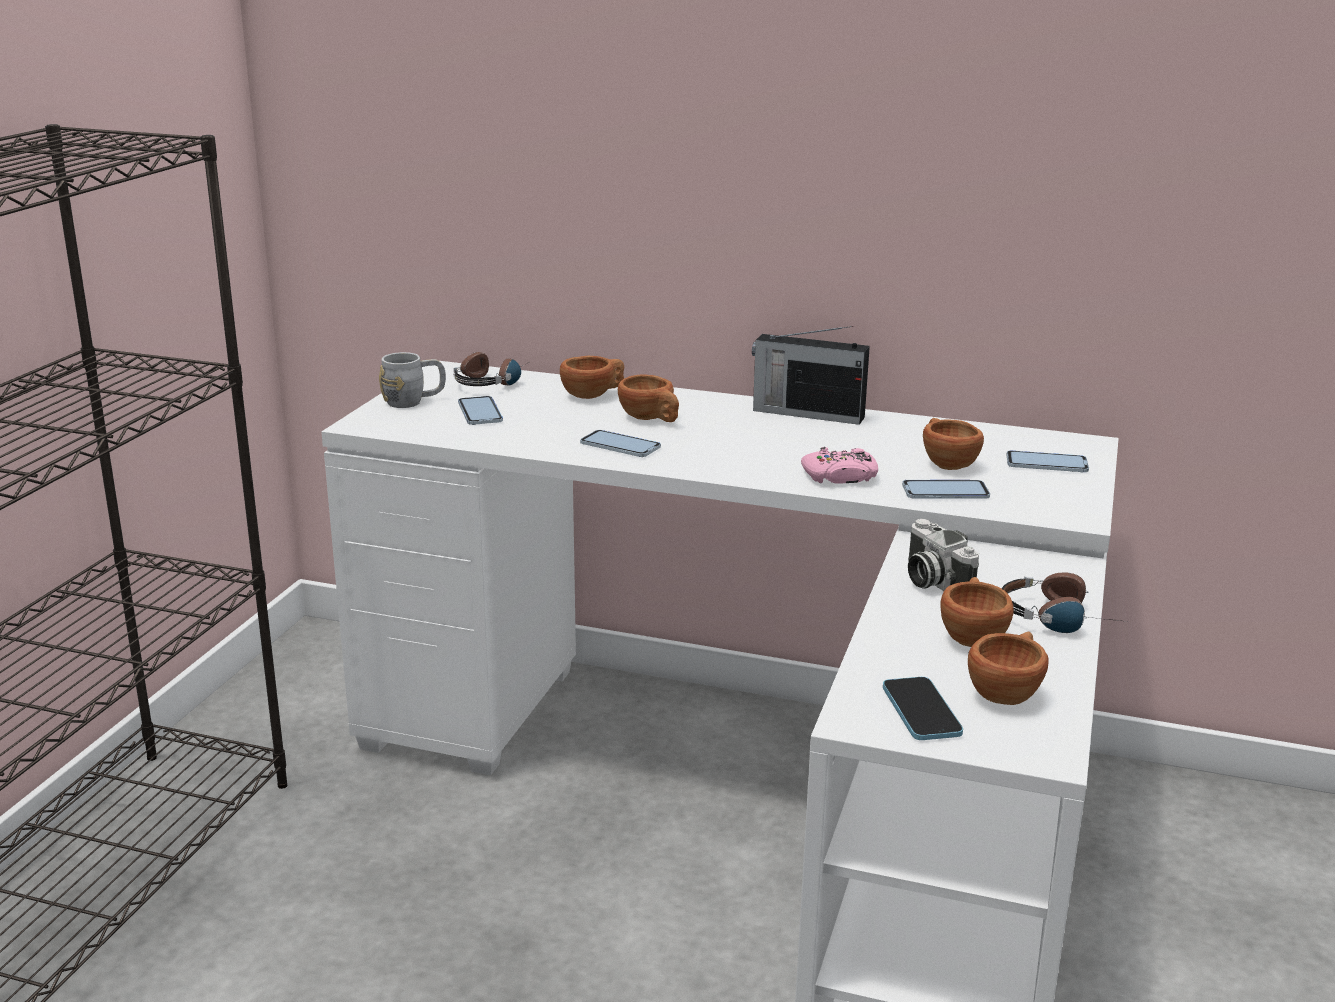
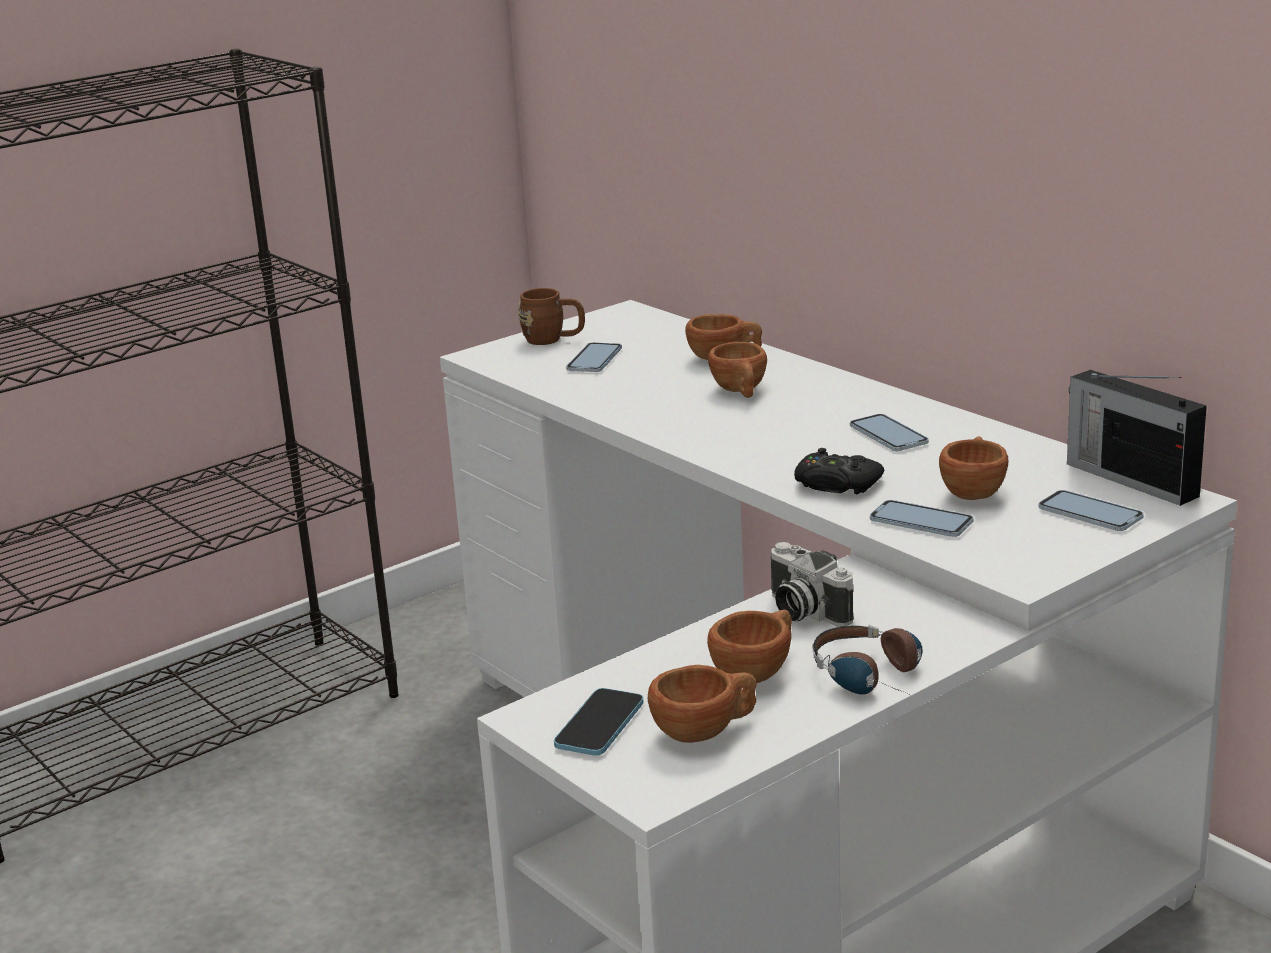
camera: 35 degrees right, 0 degrees up
grey mug [379,352,446,408] -> brown mug [518,288,585,345]
headphones [453,352,529,386] -> none
phone [580,430,661,457] -> phone moved to [850,414,929,451]
radio [752,326,870,425] -> radio moved to [1067,370,1207,506]
pink game controller [801,447,878,484] -> black game controller [794,448,884,494]
camera [908,519,979,591] -> camera turned 45 degrees counterclockwise [771,542,854,627]

